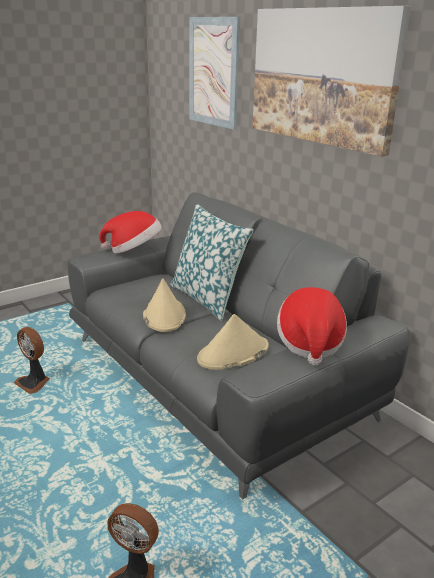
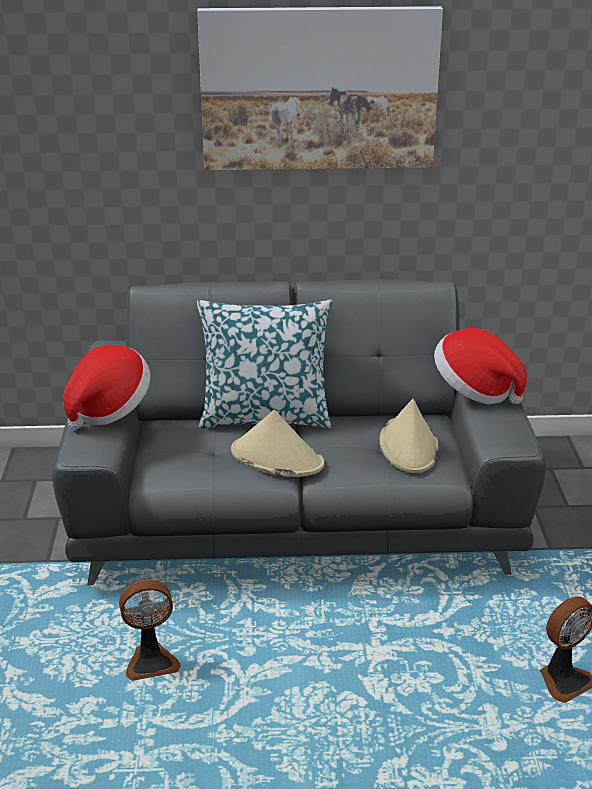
camera: 55 degrees left, 5 degrees up
picture [189,17,240,130] -> none

